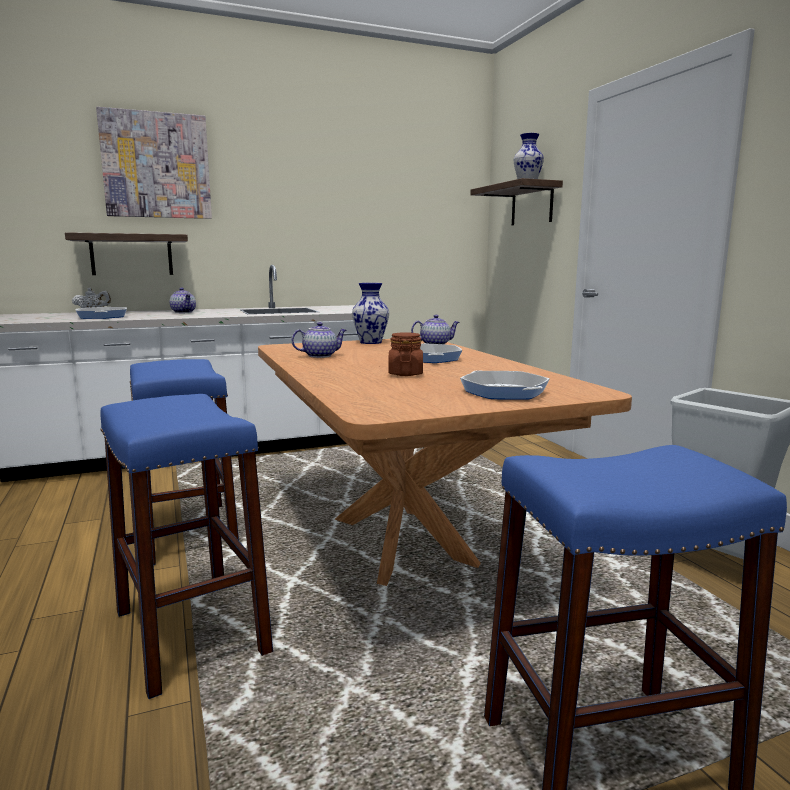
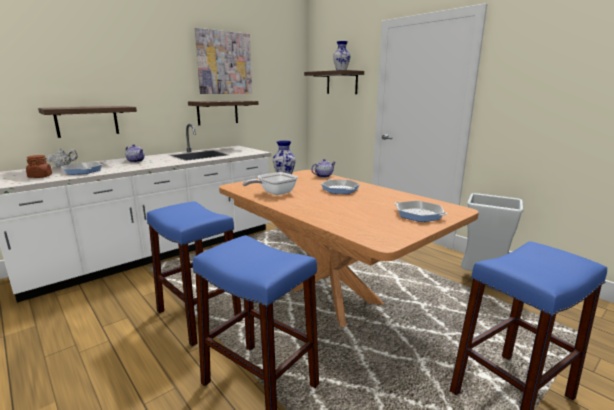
camera: 20 degrees left, 5 degrees up
picture [96,107,212,219] -> picture moved to [195,28,252,94]
teapot [291,322,347,358] -> frying pan [242,172,298,195]
brown jar [388,332,423,376] -> brown jar moved to [26,155,52,178]
none -> shelf [188,100,258,125]

